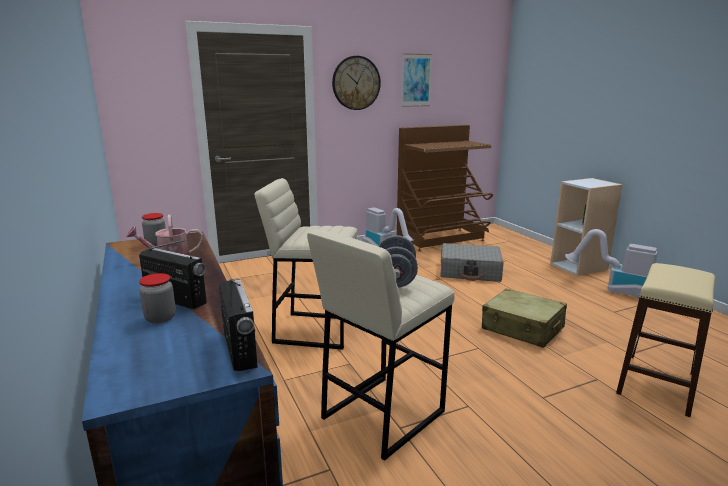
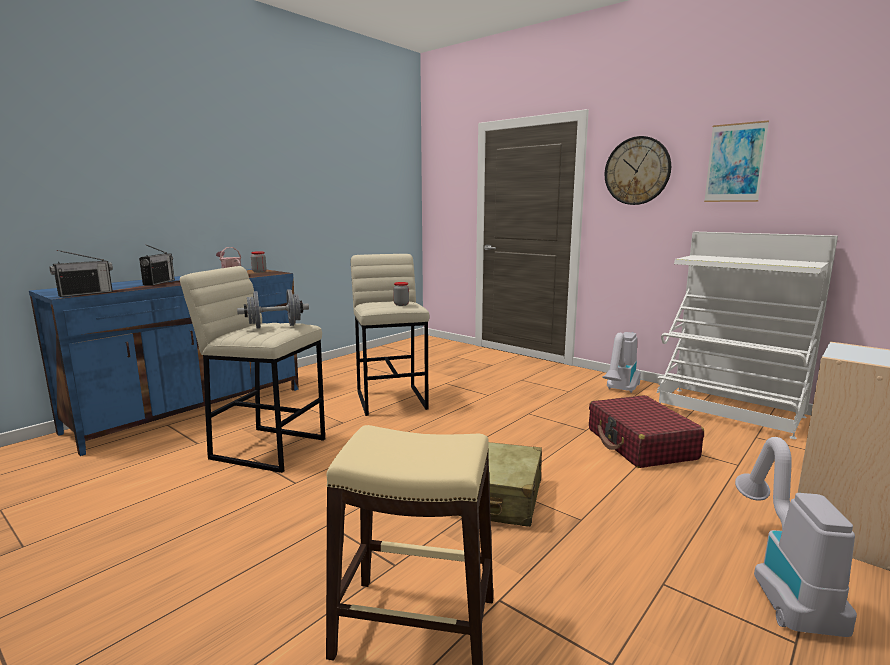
camera: 65 degrees right, 5 degrees down
jar [139,273,176,324] -> jar moved to [393,282,409,306]
brown shoe rack [397,125,493,252] -> white shoe rack [657,232,838,439]
grey suitcase [441,243,504,282] -> red suitcase [589,395,704,468]

